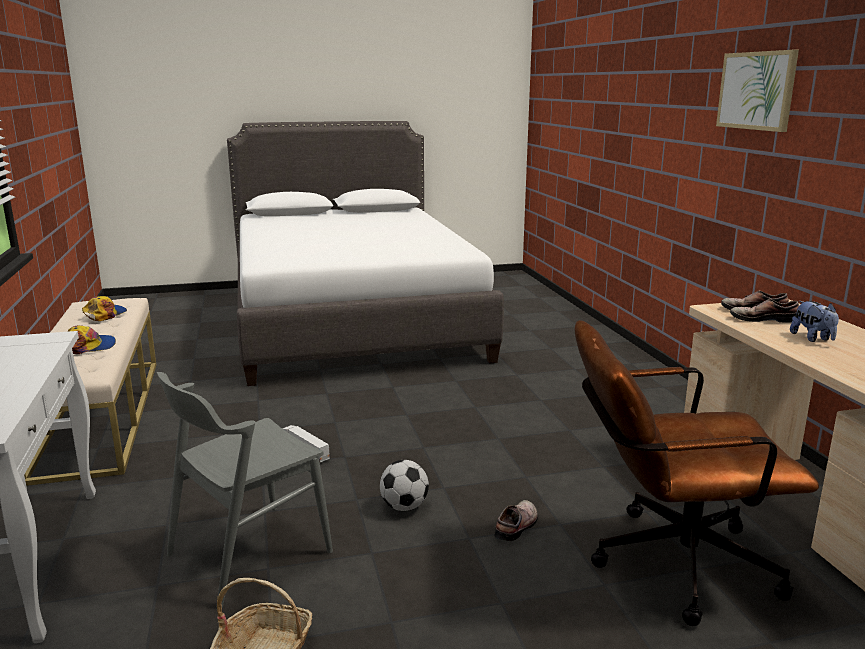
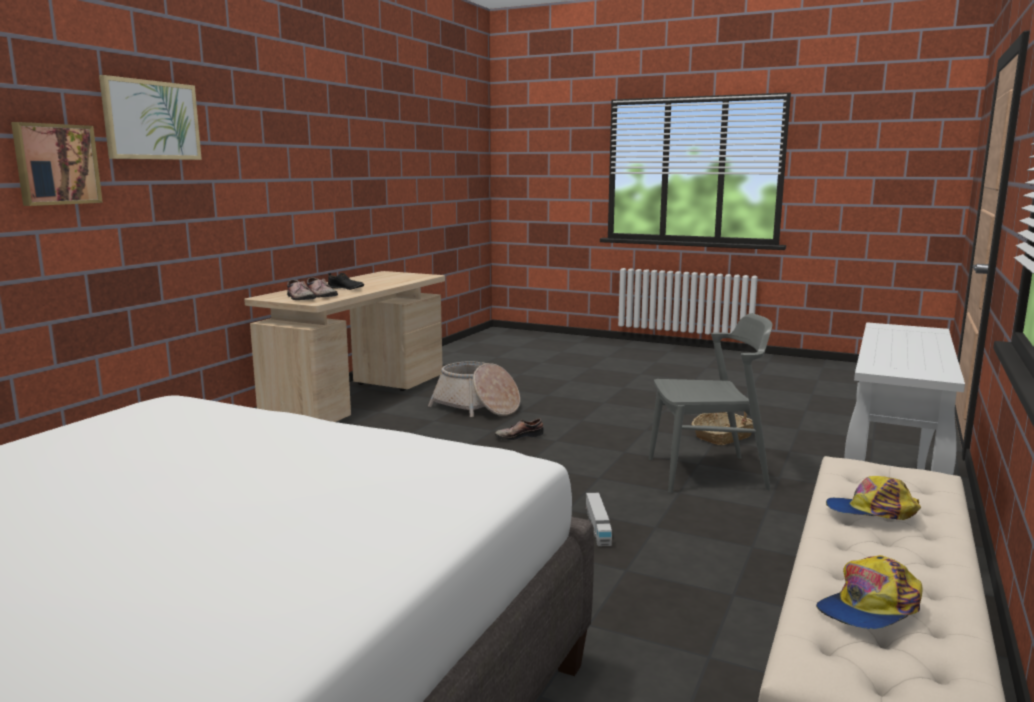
camera: 140 degrees left, 5 degrees down
football [380,460,429,511] -> none
brown office chair [574,320,819,626] -> basket [428,361,520,417]
plush toy [790,301,839,342] -> black shoe [328,273,364,290]
none -> picture [11,122,103,206]

